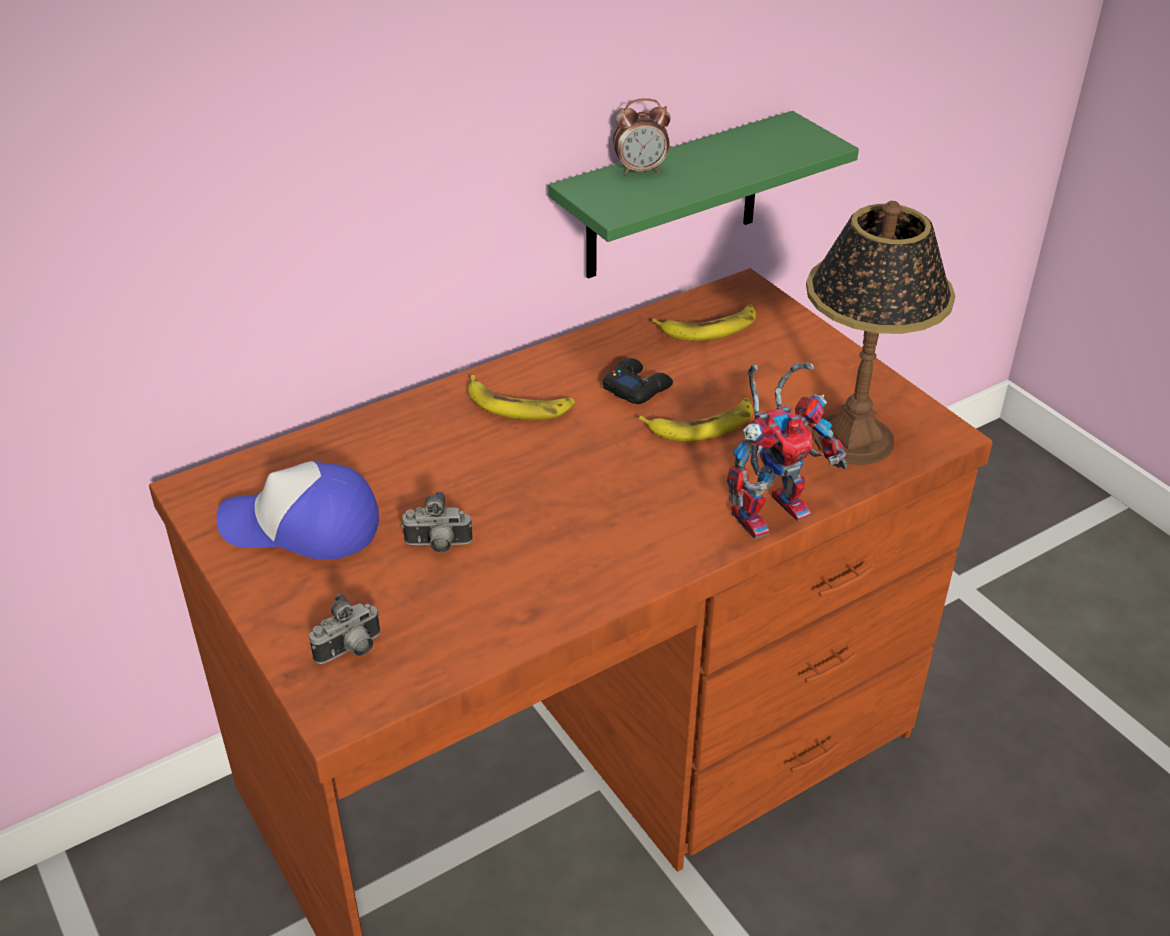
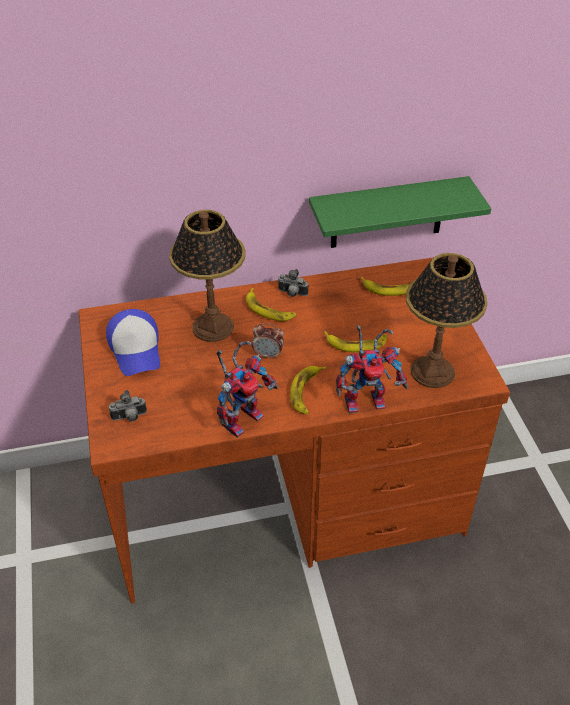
camera: 20 degrees right, 5 degrees up
cap [216,461,379,560] -> cap turned 135 degrees counterclockwise [106,309,160,376]
camera [401,491,473,553] -> camera moved to [277,269,308,297]
black game controller [603,358,673,404] -> none
alarm clock [613,98,671,175] -> alarm clock moved to [252,323,284,359]
none -> table lamp [169,210,245,342]
none -> toy robot [217,341,278,438]
none -> banana [290,366,326,415]

